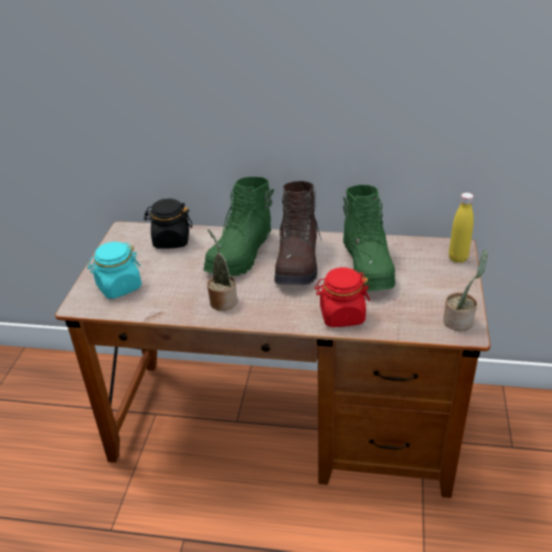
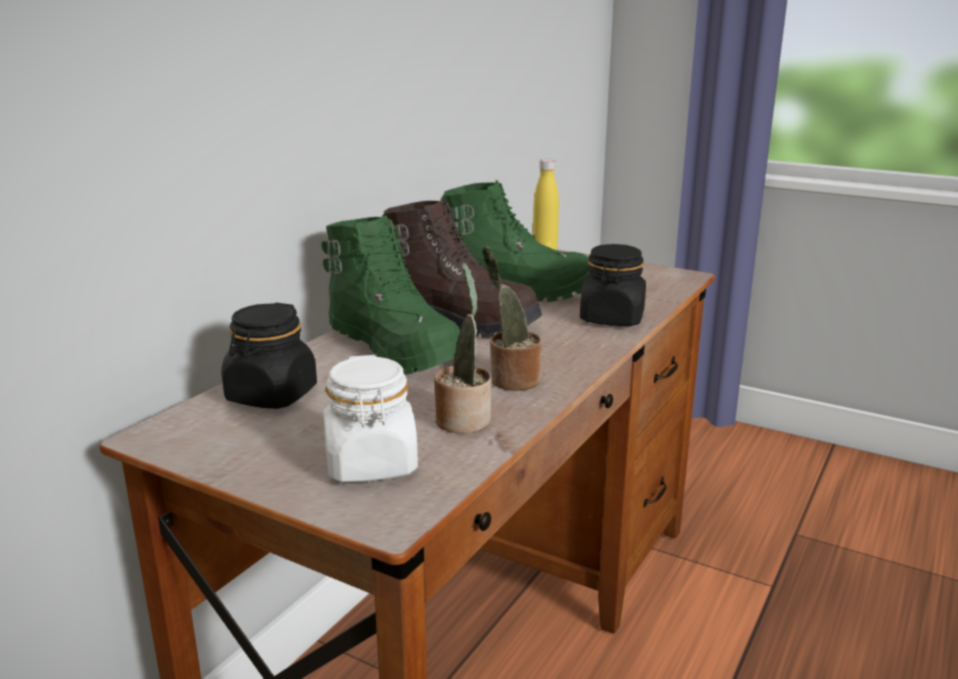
camera: 70 degrees left, 15 degrees down
turquoise jar [87,242,142,299] -> white jar [323,355,418,482]
red jar [315,267,370,327] -> black jar [580,244,646,326]
potted plant [443,250,488,331] -> potted plant moved to [434,262,491,433]

